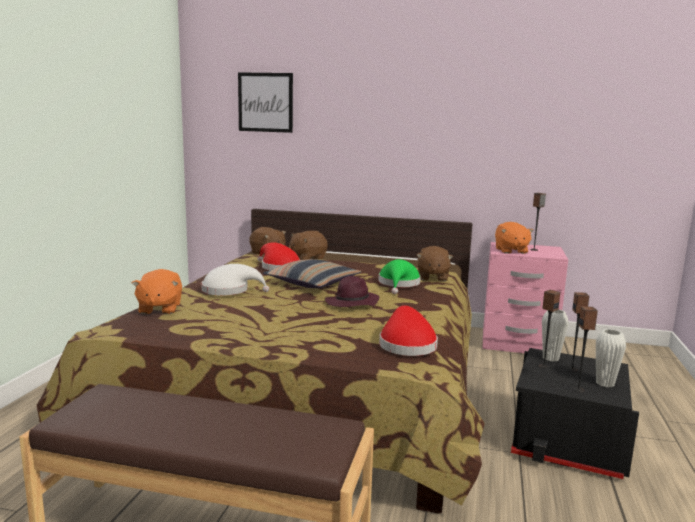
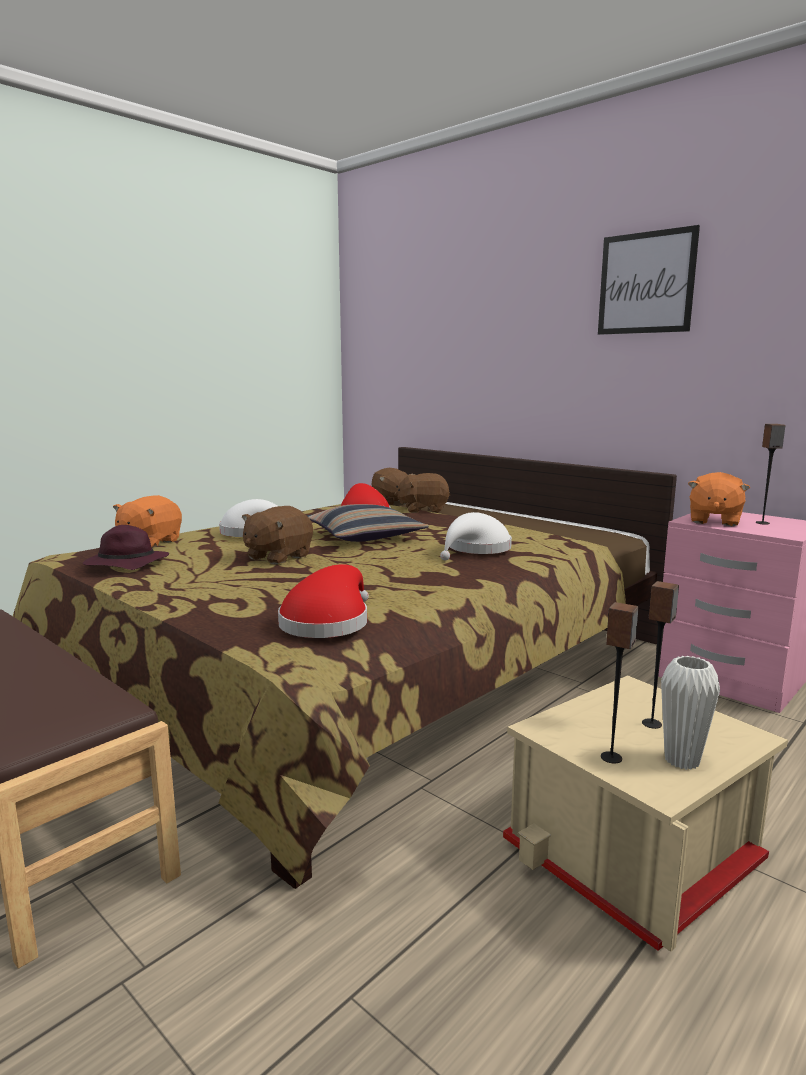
camera: 30 degrees right, 0 degrees up
picture [238,72,293,133] -> picture moved to [598,225,700,335]
purple hat [325,276,379,307] -> purple hat moved to [83,525,169,570]
green hat [378,259,421,294] -> white hat [440,512,512,561]
brown plush toy [417,246,453,282] -> brown plush toy moved to [242,506,313,565]
black storage box [511,348,639,479] -> beige storage box [503,675,788,952]
speaker [539,290,560,369] -> none
white vase [542,310,569,362] -> none

